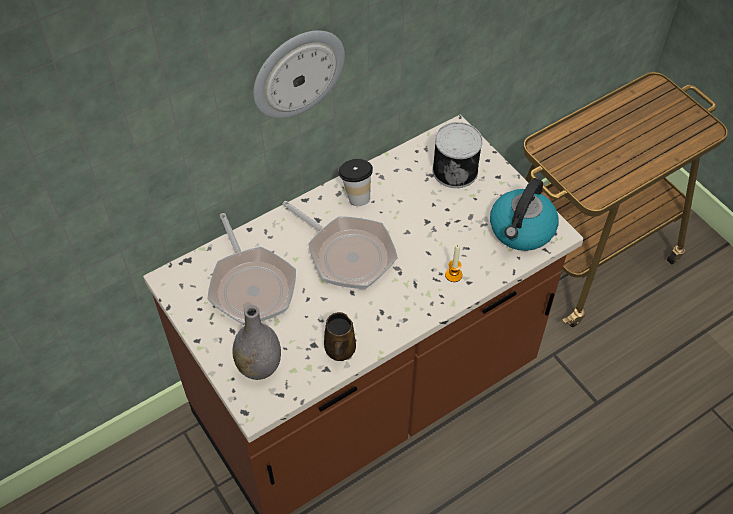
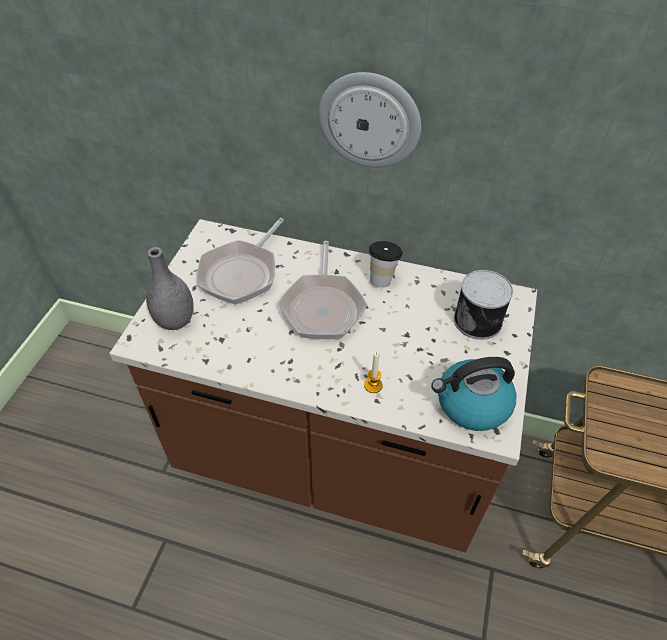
camera: 50 degrees right, 5 degrees down
brown mug [324,312,356,361] -> none

